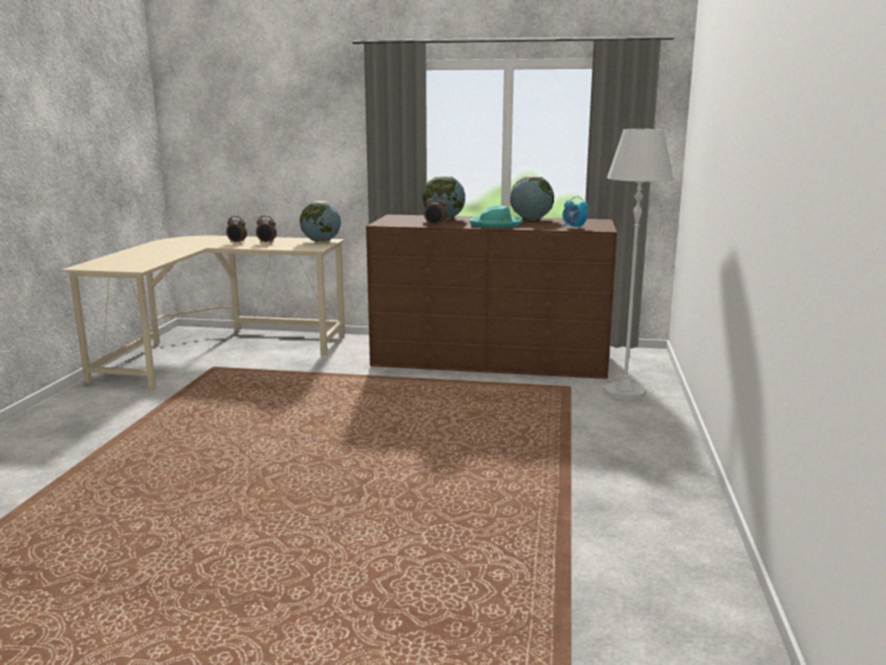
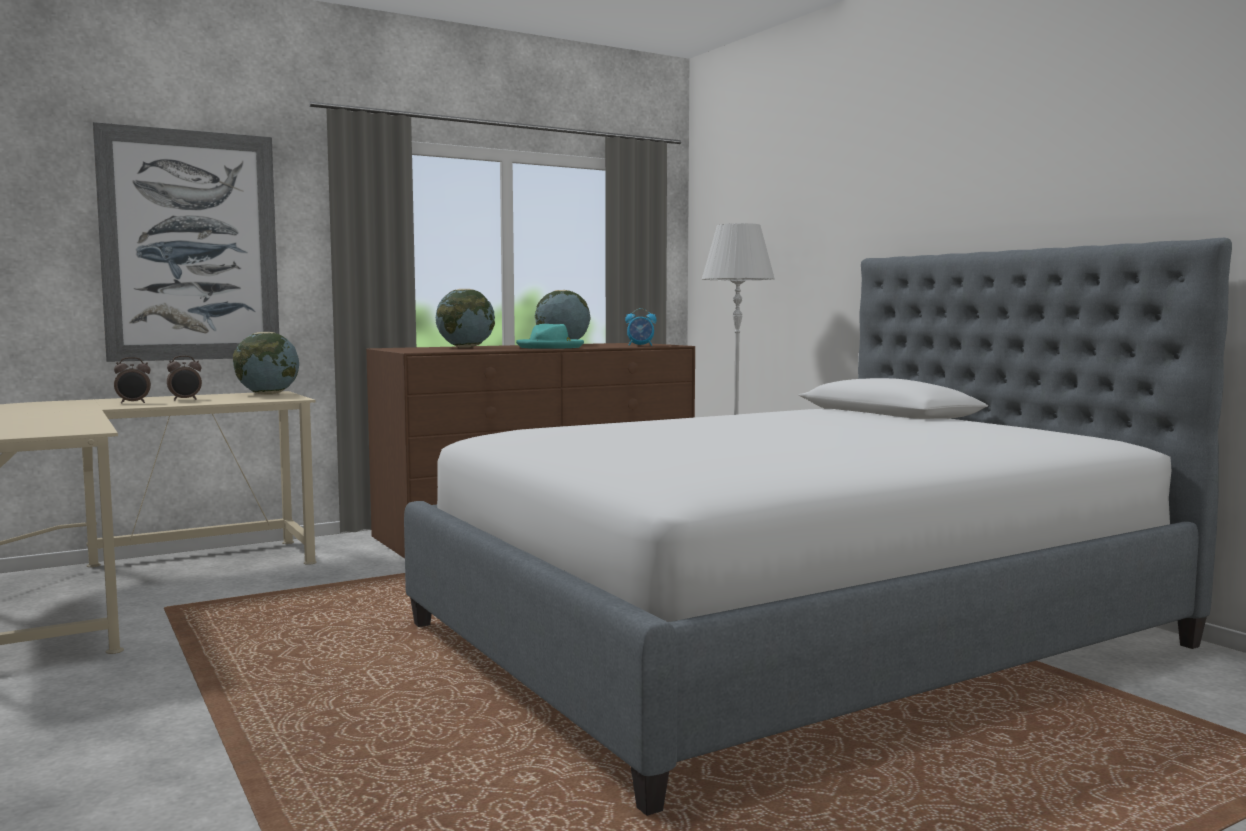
camera: 40 degrees left, 10 degrees down
alarm clock [424,195,447,227] -> none
none -> picture [93,122,279,362]
none -> bed [404,238,1232,816]

